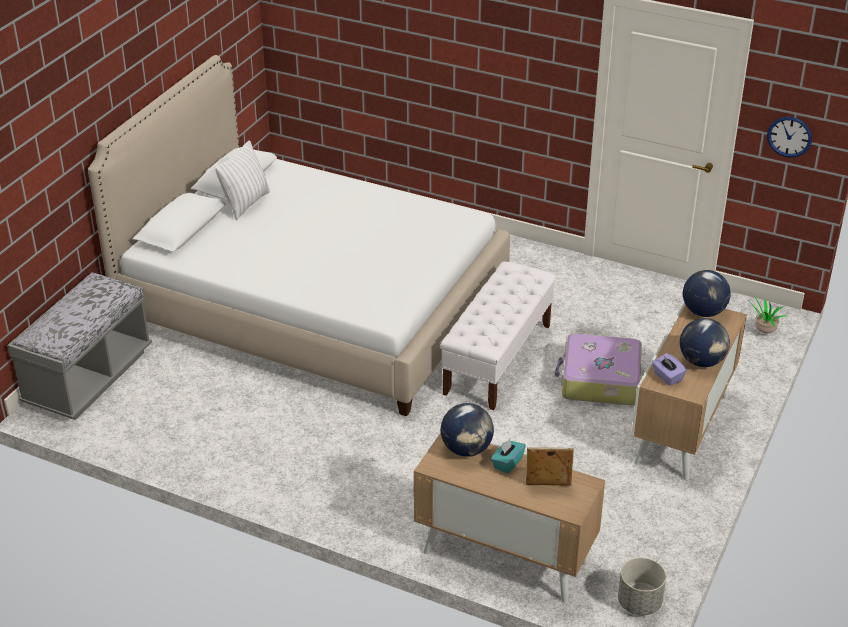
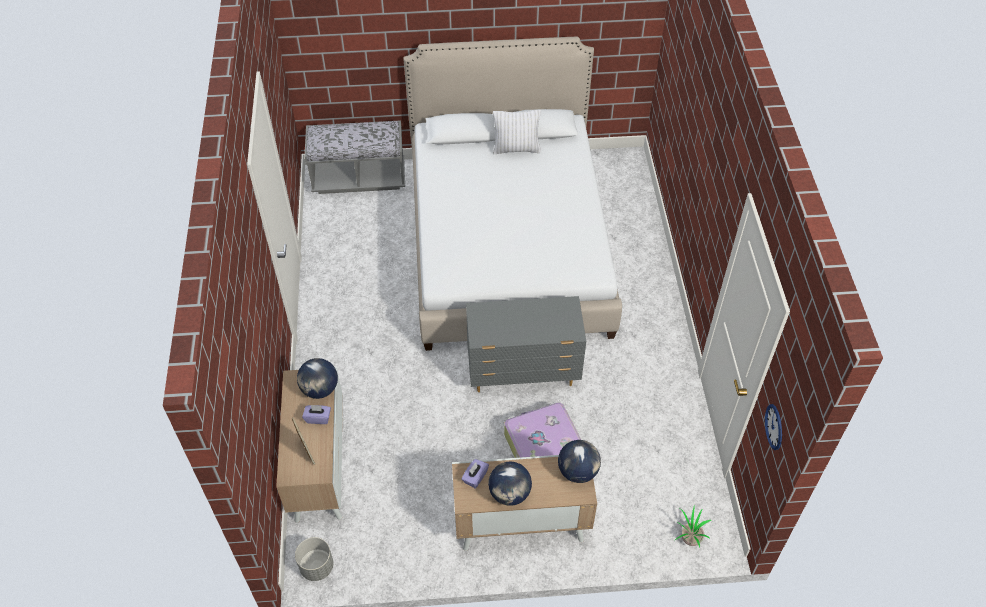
camera: 60 degrees right, 15 degrees up
white bench [440,261,556,410] -> grey dresser [466,296,586,392]
turquoise tissue box [491,439,526,474] -> purple tissue box [302,405,331,424]

